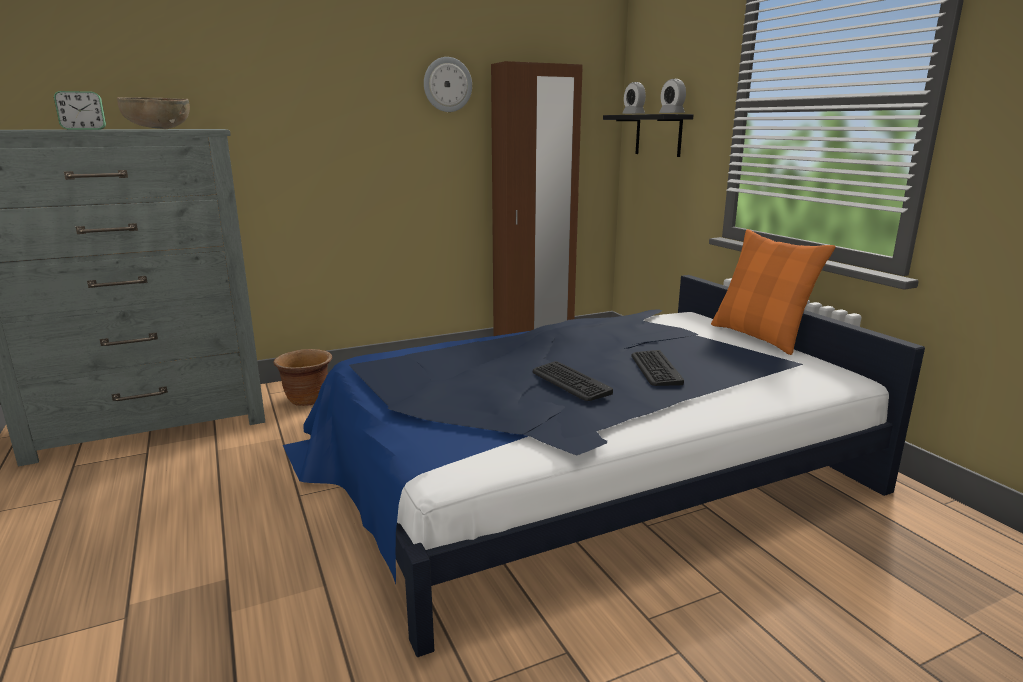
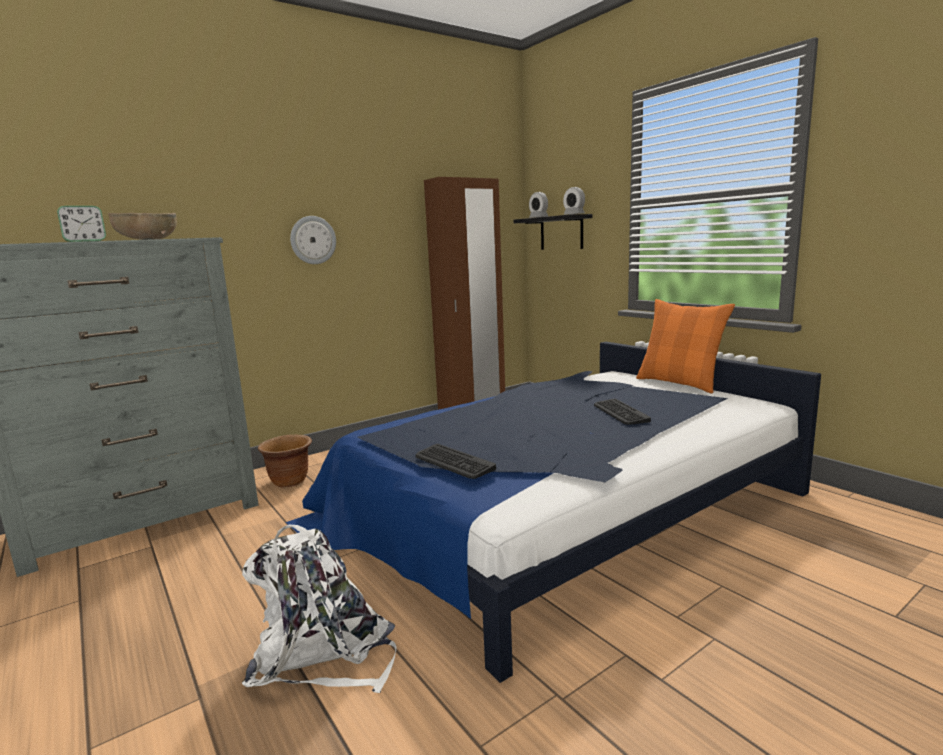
camera: 10 degrees left, 5 degrees down
wall clock [424,57,472,112] -> wall clock moved to [290,216,336,264]
keyboard [533,361,613,401] -> keyboard moved to [416,444,496,479]
none -> white backpack [242,525,397,693]

